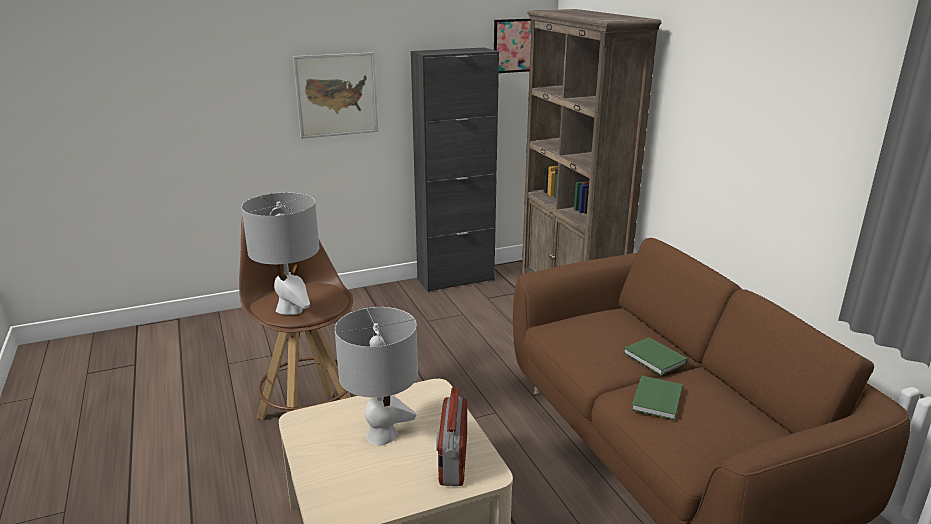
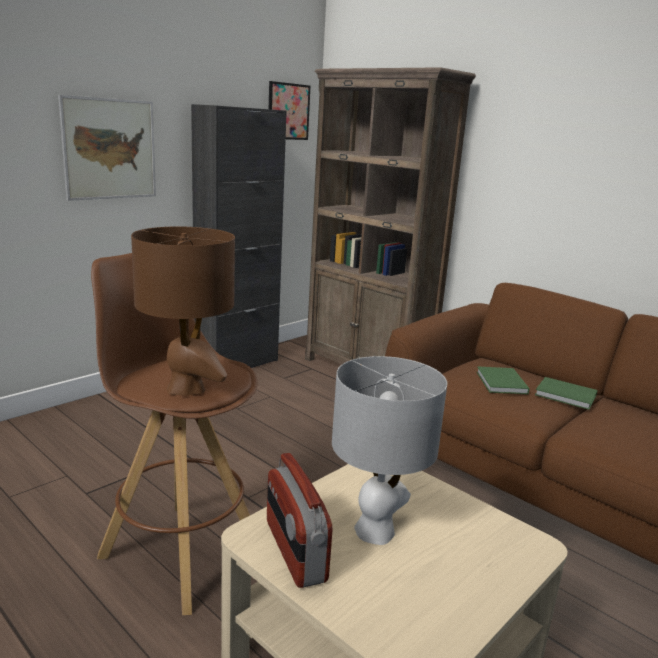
camera: 25 degrees left, 5 degrees down
grey table lamp [241,192,319,315] -> brown table lamp [131,227,235,396]
radio [436,388,467,486] -> radio moved to [267,453,332,588]
green book [631,375,683,420] -> green book moved to [477,366,529,394]

